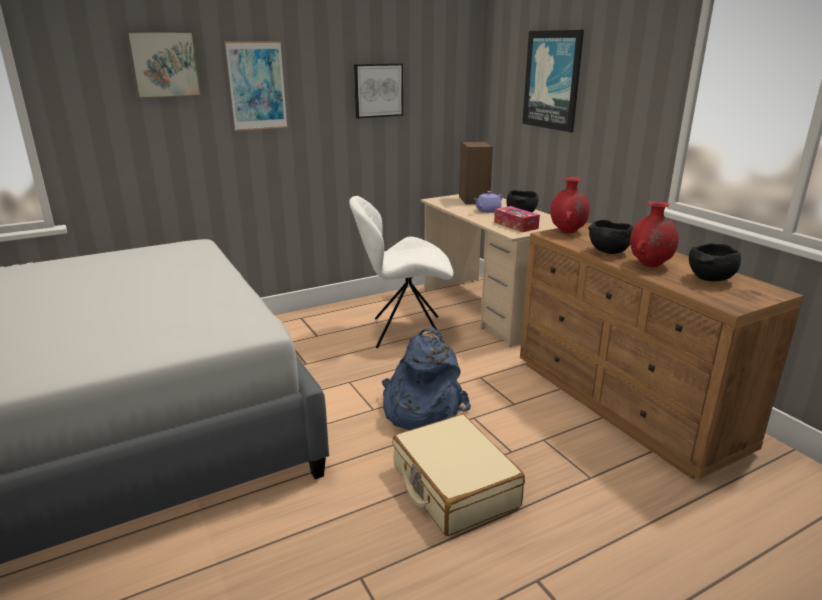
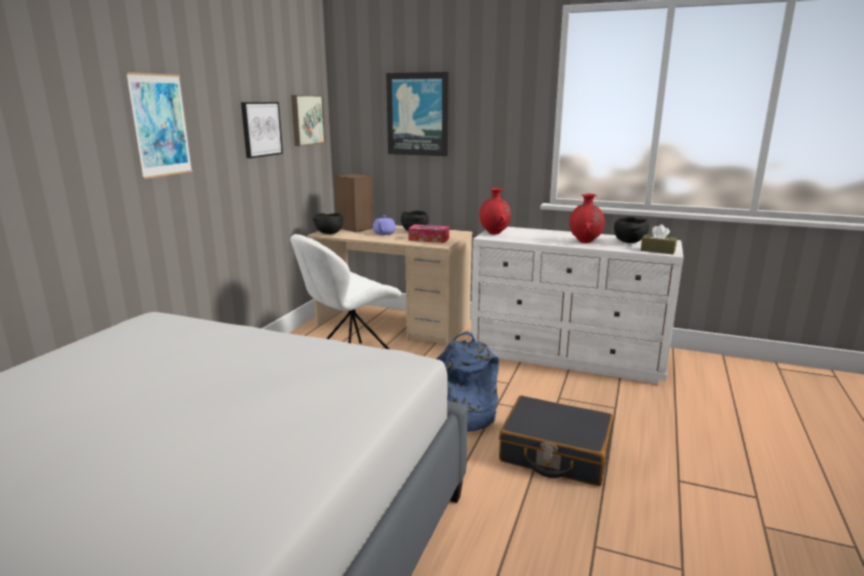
camera: 40 degrees left, 5 degrees down
picture [125,31,202,99] -> picture moved to [291,95,326,146]
beige suitcase [393,414,525,536] -> black suitcase [499,396,614,486]
brown dresser [520,223,804,479] -> white dresser [471,227,684,384]
black bowl [588,220,634,254] -> black bowl moved to [313,213,343,234]
none -> brown tissue box [641,224,677,254]

